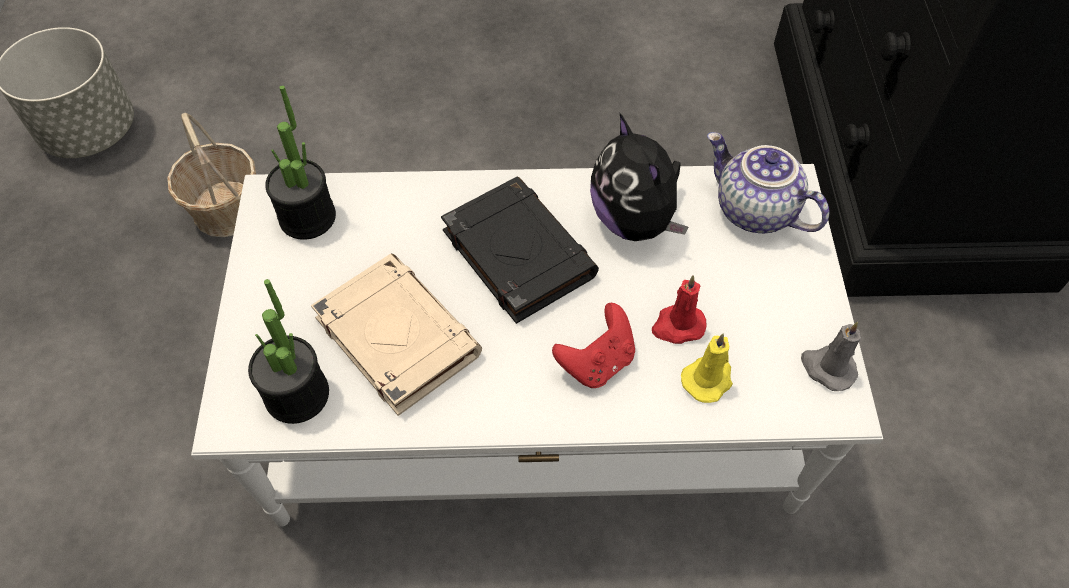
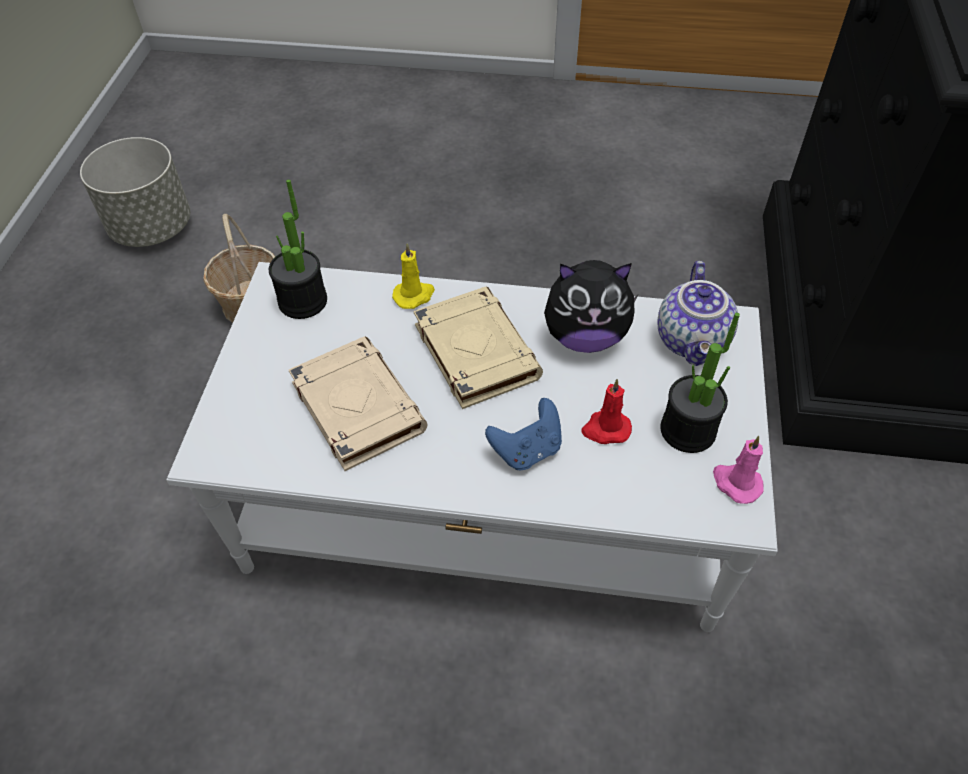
camera: 10 degrees right, 5 degrees down
potted plant [248,279,329,424] -> potted plant moved to [660,313,740,453]
black book [441,177,599,324] -> beige book [414,287,543,409]
red game controller [552,303,635,388] -> blue game controller [485,398,562,470]
plush toy [590,114,688,241] -> plush toy turned 75 degrees counterclockwise [544,260,638,353]
yellow candle [681,333,733,403] -> yellow candle moved to [392,243,435,309]
teapot [707,132,829,233] -> teapot turned 135 degrees counterclockwise [657,261,738,366]
grey candle [801,322,861,391] -> pink candle [713,436,764,504]

